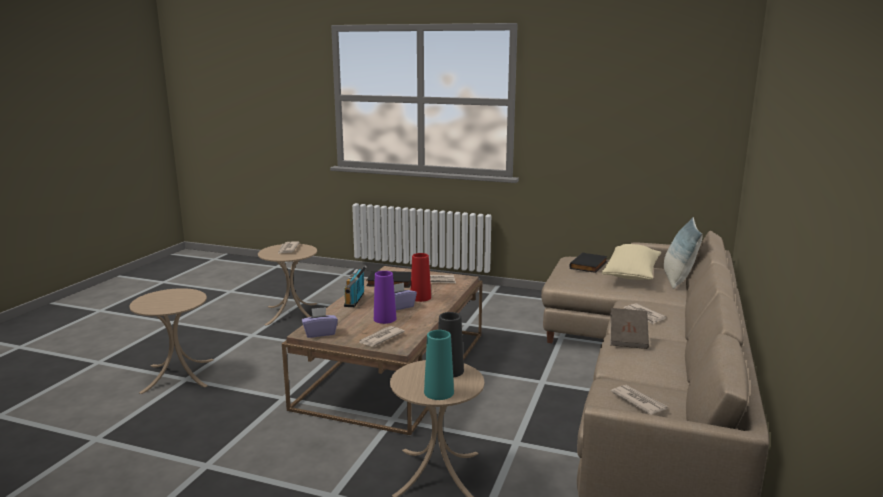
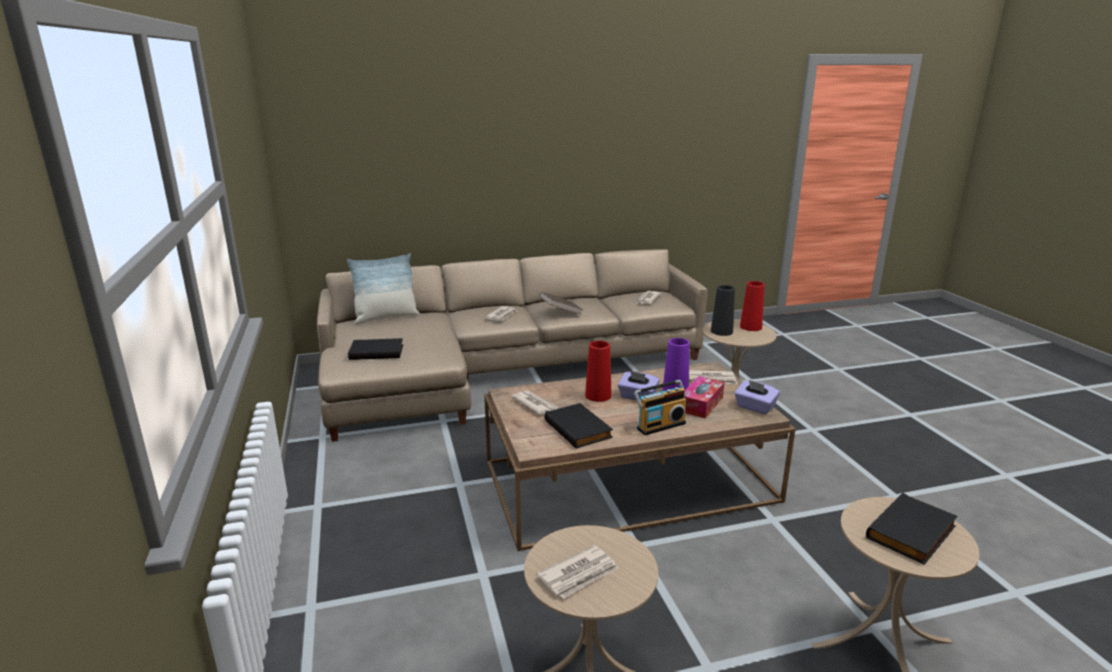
camera: 125 degrees left, 5 degrees up
turquoise vase [424,330,454,400] -> red vase [740,281,765,331]
beige pillow [602,244,661,280] -> none
none -> tissue box [684,376,724,418]
none -> black book [866,493,958,565]

